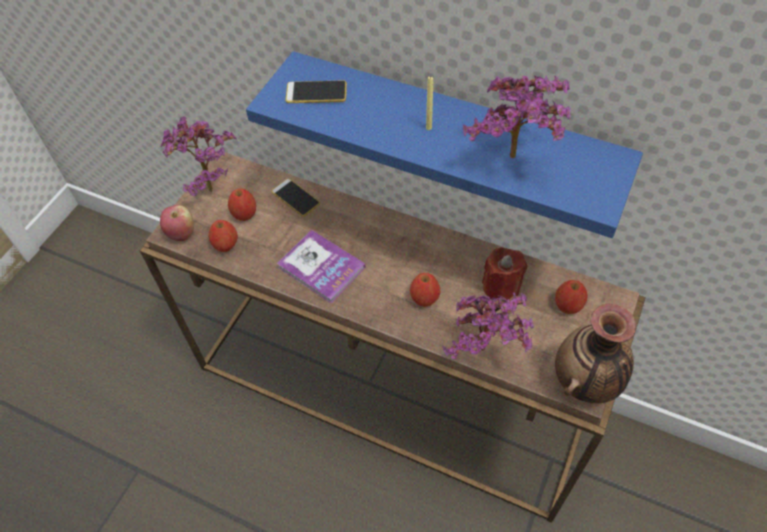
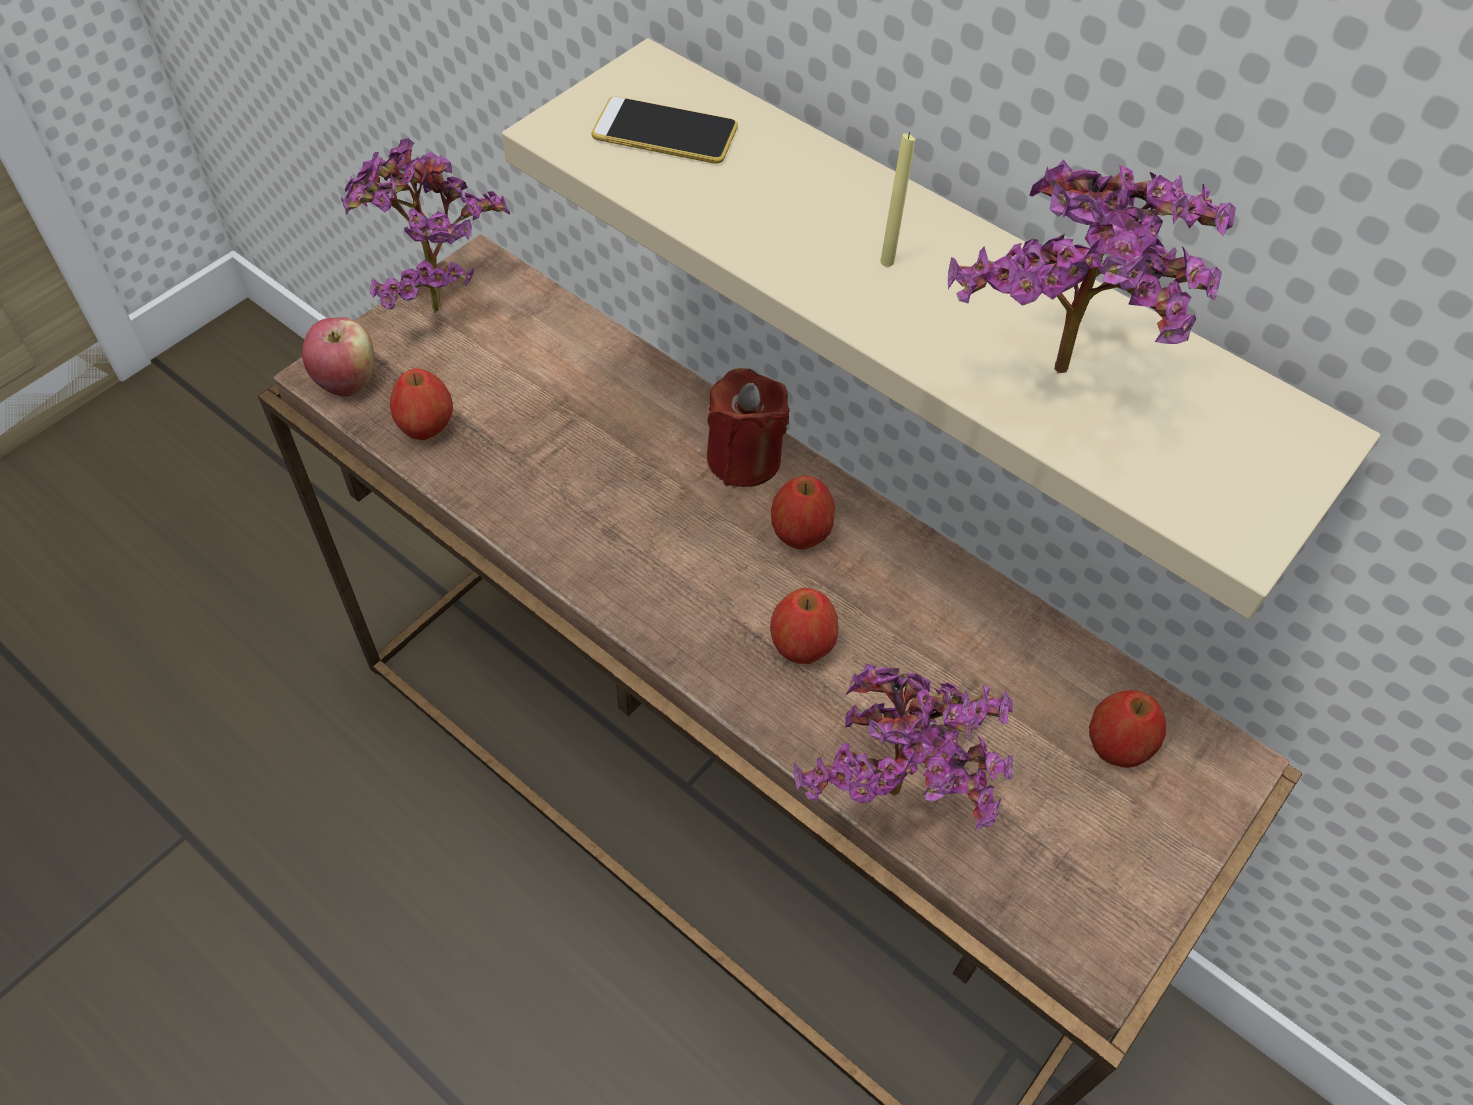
camera: 10 degrees right, 0 degrees up
apple [228,188,256,221] -> apple moved to [771,475,835,550]
blue shelf [246,51,643,238] -> beige shelf [502,38,1380,619]
phone [271,179,320,217] -> none
book [277,230,366,304] -> none
red candle [482,248,527,300] -> red candle moved to [707,368,790,487]
vase [555,304,636,404] -> none

